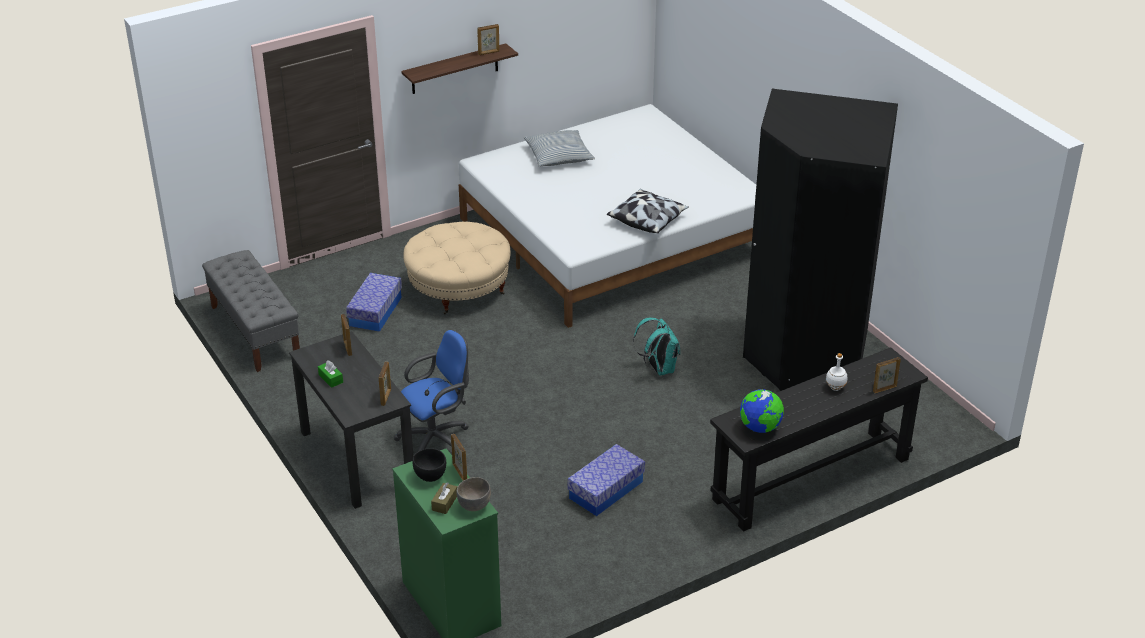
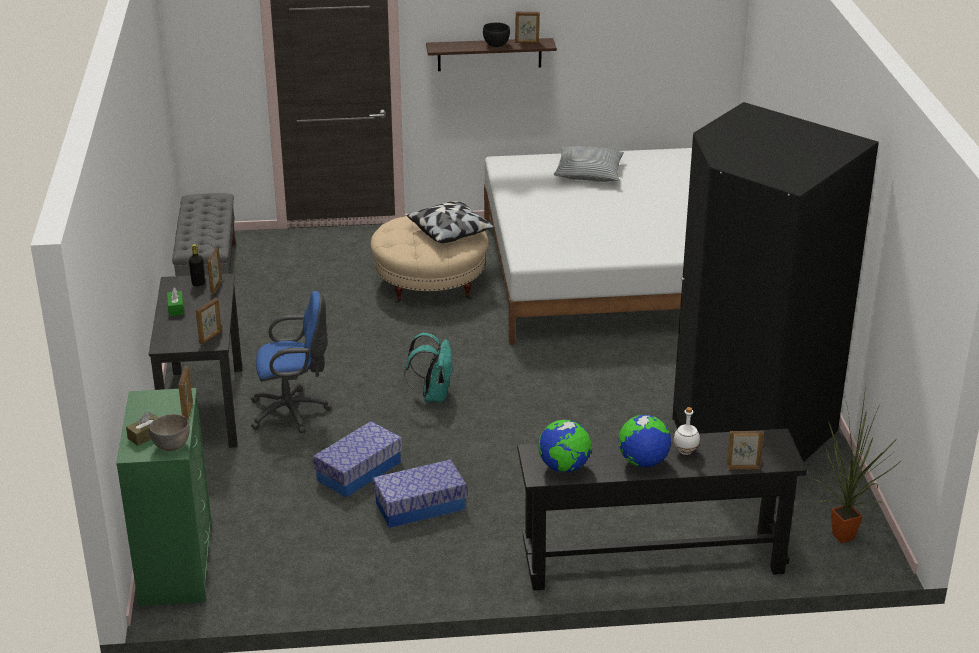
camera: 25 degrees right, 5 degrees down
storage box [346,273,402,332] -> storage box moved to [313,421,402,497]
black bowl [413,448,446,482] -> black bowl moved to [483,22,510,47]
pillow [607,189,689,233] -> pillow moved to [407,201,494,243]
turquoise backpack [633,317,680,376] -> turquoise backpack moved to [404,333,453,403]
none -> black bottle [189,244,205,286]
none -> globe [618,415,671,467]
none -> potted plant [812,394,902,543]

